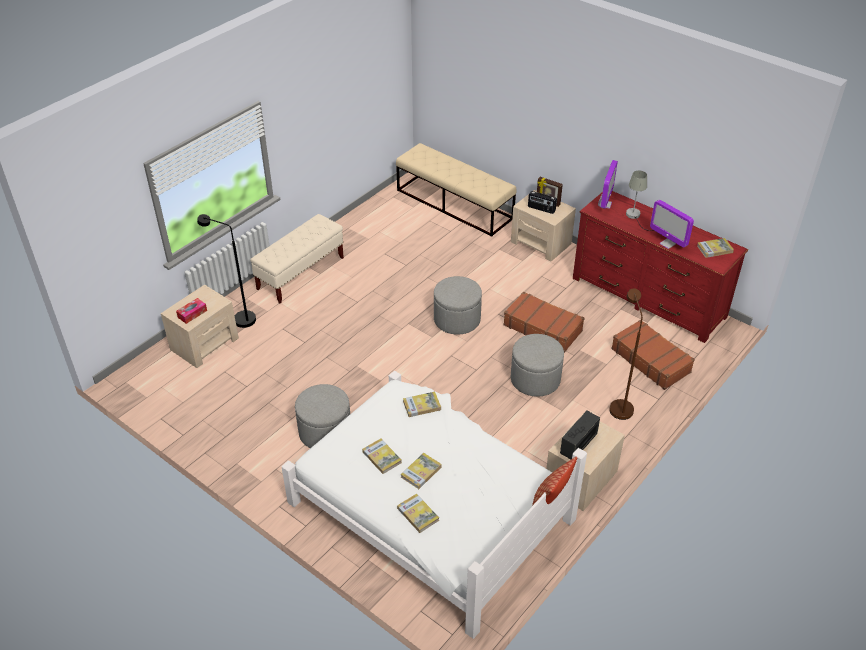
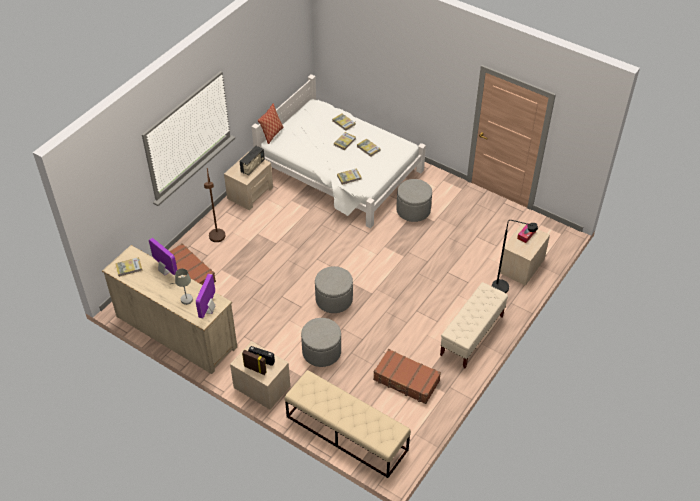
camera: 175 degrees right, 5 degrees up
brown suitcase [503,292,584,353] -> brown suitcase moved to [373,349,441,404]
grey ottoman [511,334,564,397] -> grey ottoman moved to [301,318,341,367]
red dresser [573,191,748,343] -> beige dresser [102,245,237,374]

